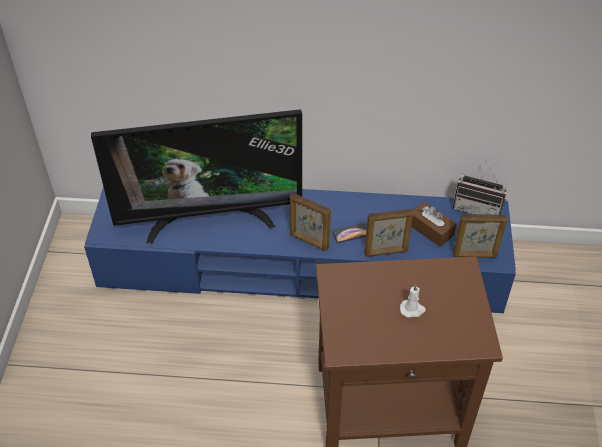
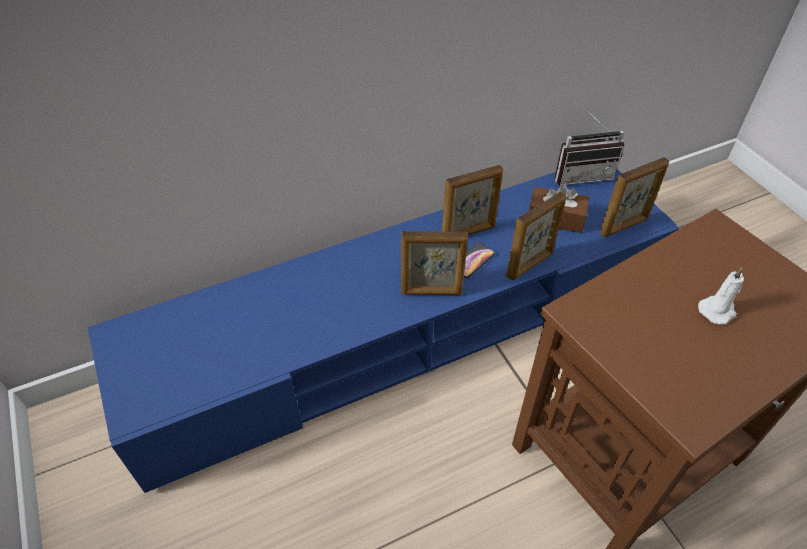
camera: 30 degrees left, 0 degrees up
television [91,109,302,244] -> none
none -> picture frame [442,165,503,235]

